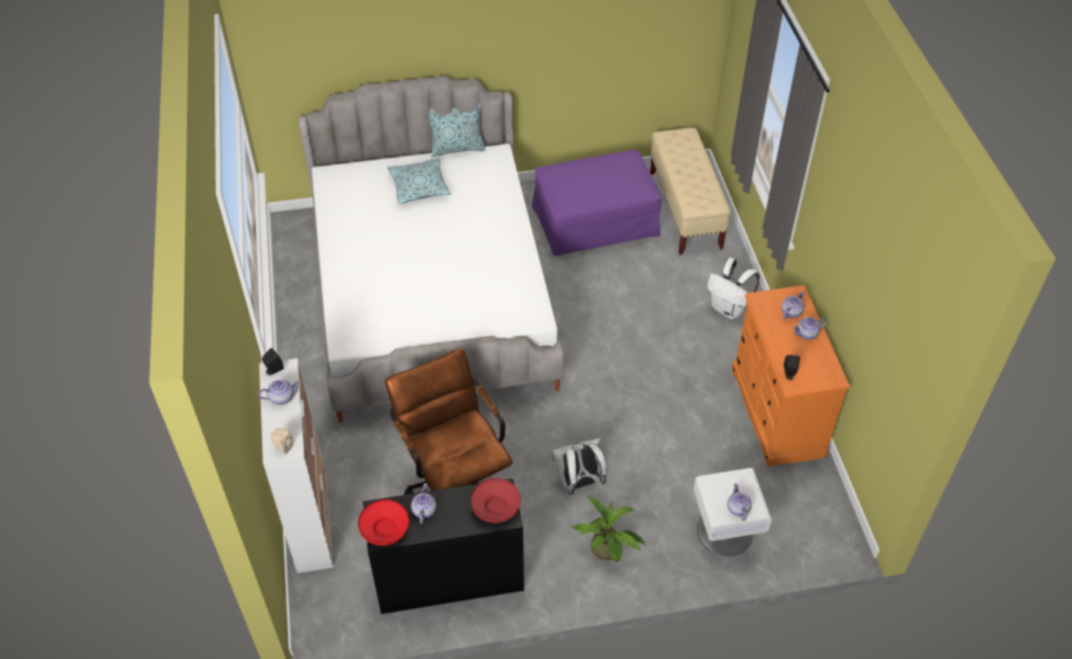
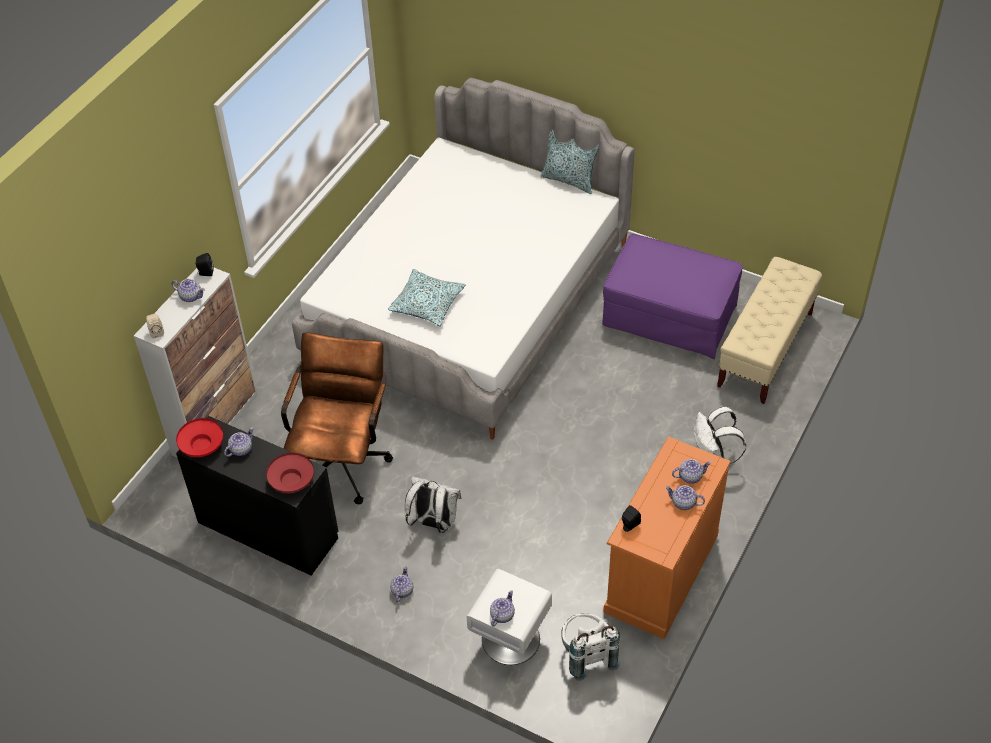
camera: 40 degrees right, 0 degrees up
pillow [387,158,451,204] -> pillow moved to [388,269,465,326]
potted plant [572,495,646,562] -> teapot [390,566,413,603]
none -> white backpack [561,613,621,681]

